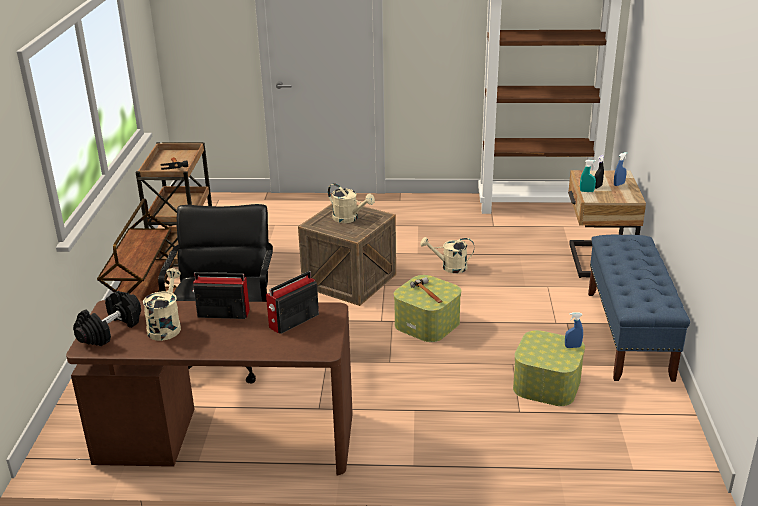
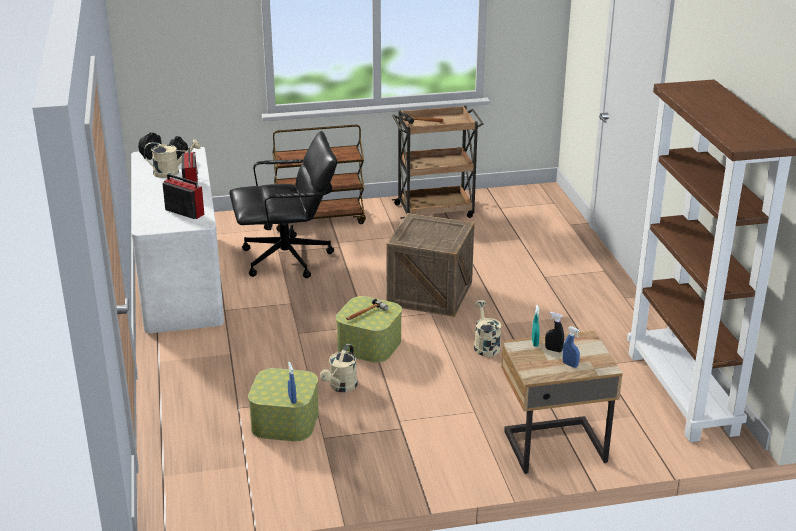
camera: 75 degrees right, 0 degrees up
brown desk [66,300,353,476] -> white desk [131,147,224,333]
beige watering can [328,183,375,223] -> beige watering can moved to [320,344,358,392]
blue bench [588,234,690,382] -> none

